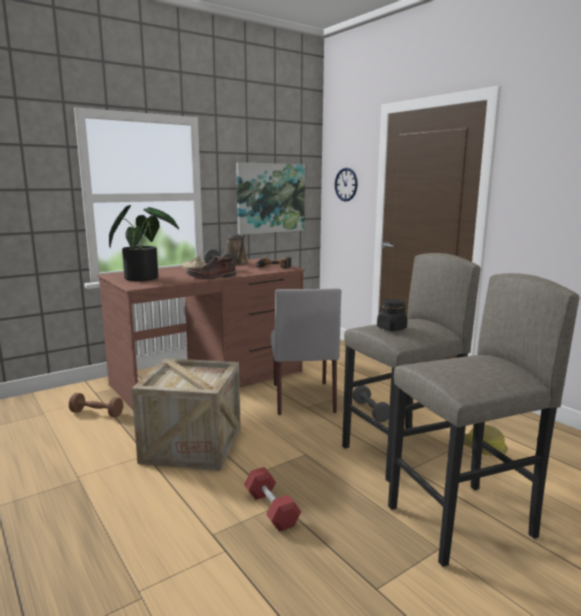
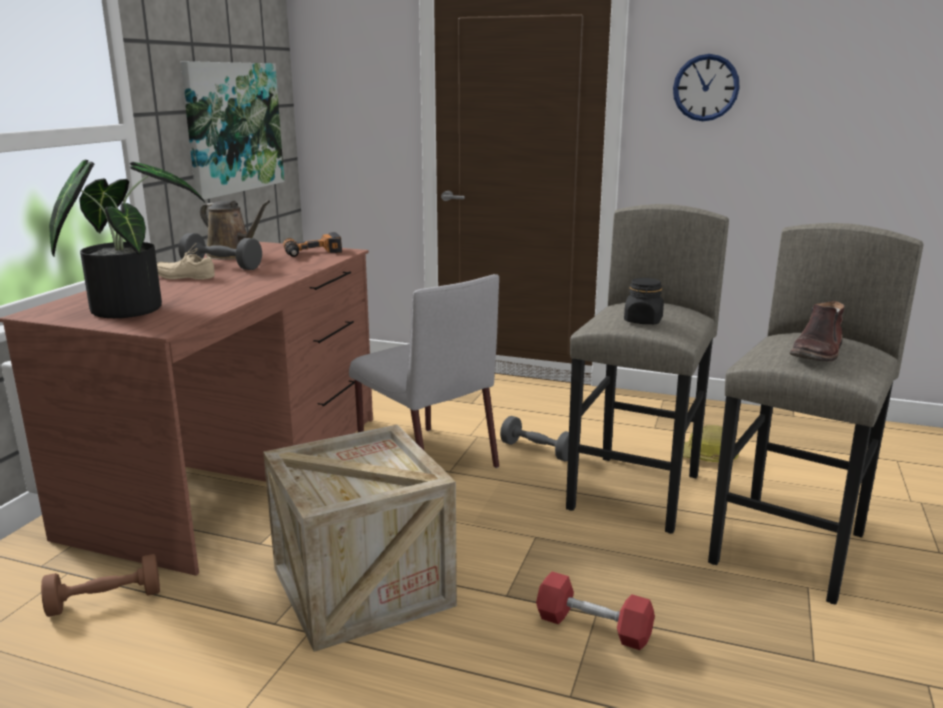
camera: 35 degrees left, 5 degrees up
brown boot [186,256,236,279] -> brown boot moved to [790,301,844,362]
wall clock [335,168,358,201] -> wall clock moved to [673,54,740,121]

